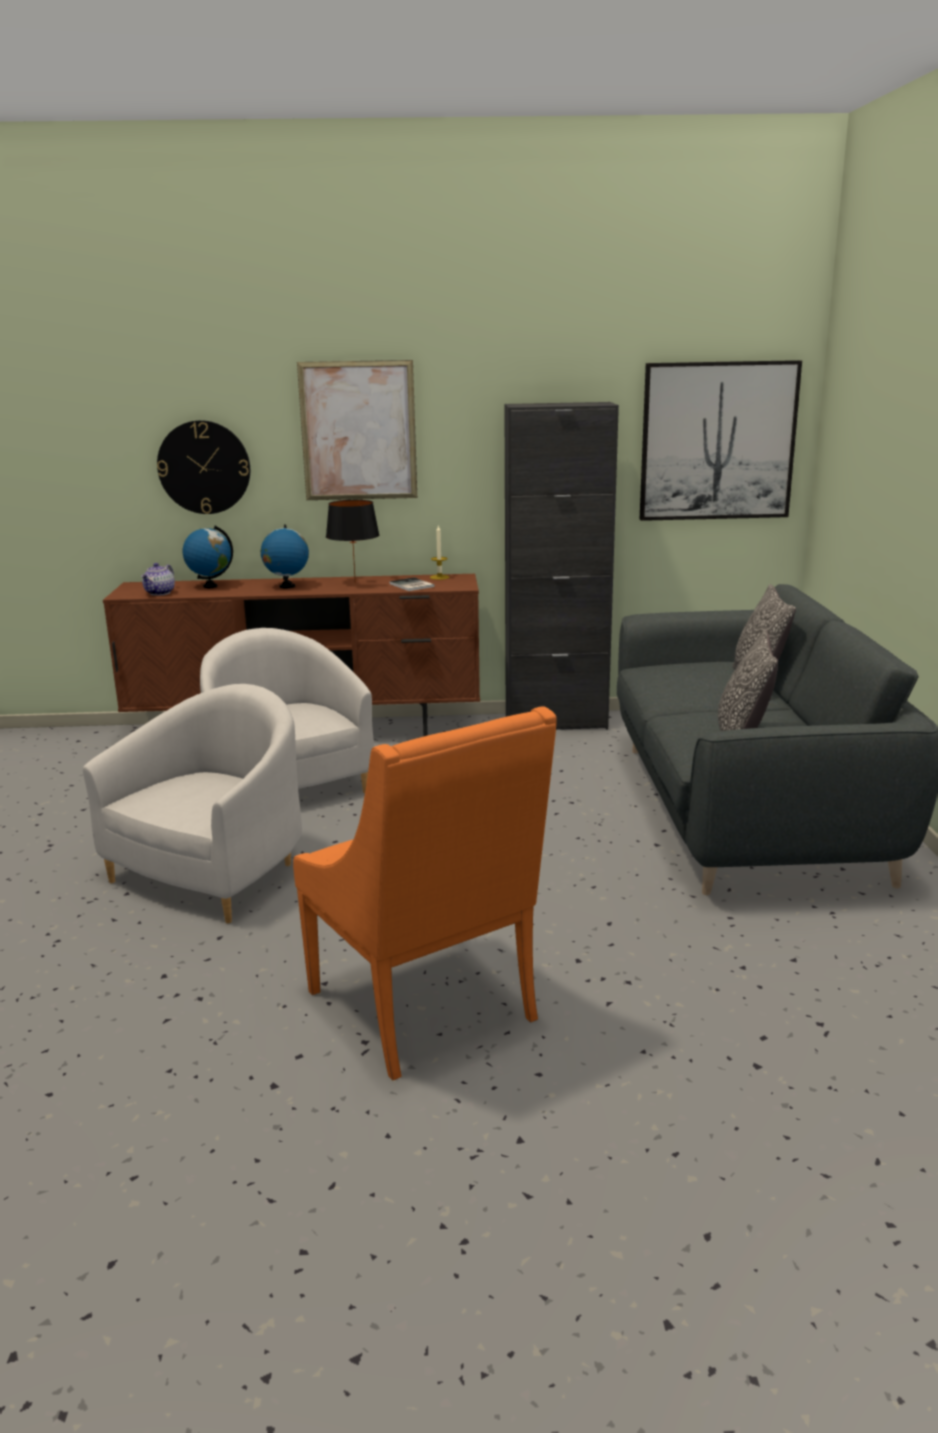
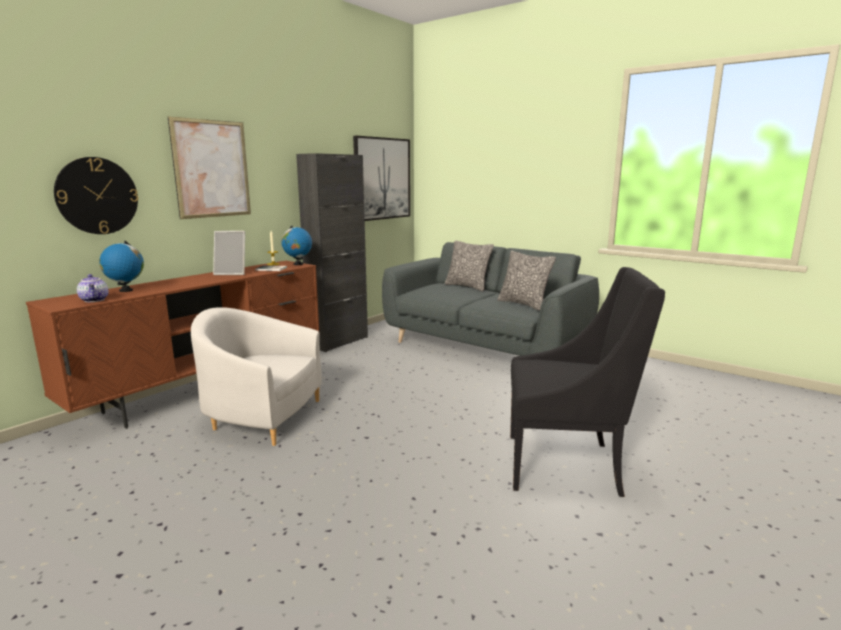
camera: 50 degrees left, 5 degrees down
white armchair [83,684,302,923] -> none
globe [261,525,309,588] -> globe moved to [281,226,312,265]
orange armchair [293,706,557,1080] -> black armchair [510,267,665,497]
black table lamp [326,500,379,584] -> picture frame [213,231,245,275]

